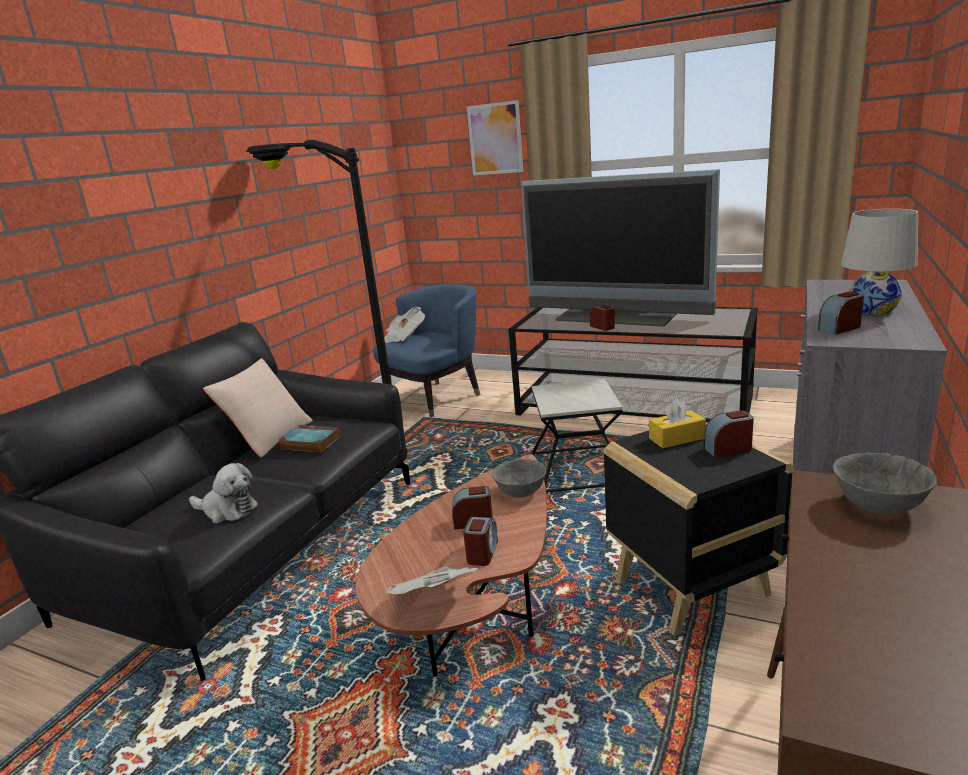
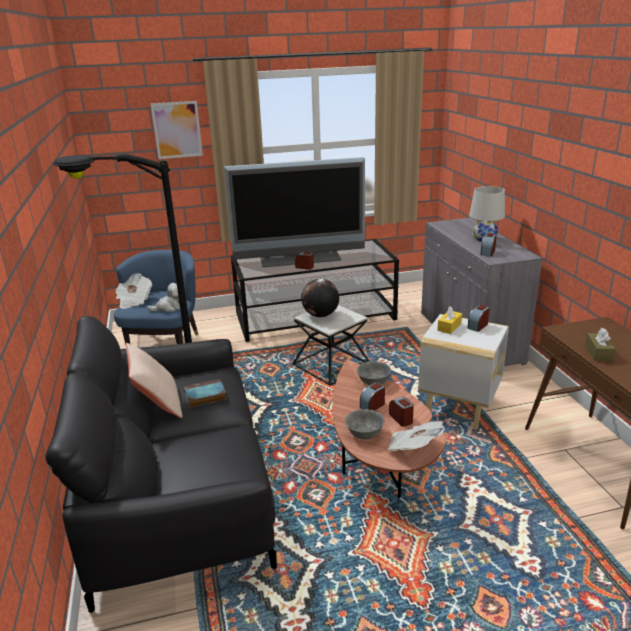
camera: 40 degrees left, 5 degrees up
plush toy [189,463,258,523] -> plush toy moved to [147,283,180,312]
black side table [604,423,794,636] -> white side table [418,314,509,430]
grey bowl [833,453,937,514] -> grey bowl moved to [345,409,385,439]
none -> globe [301,279,339,317]
none -> brown tissue box [585,328,615,362]

